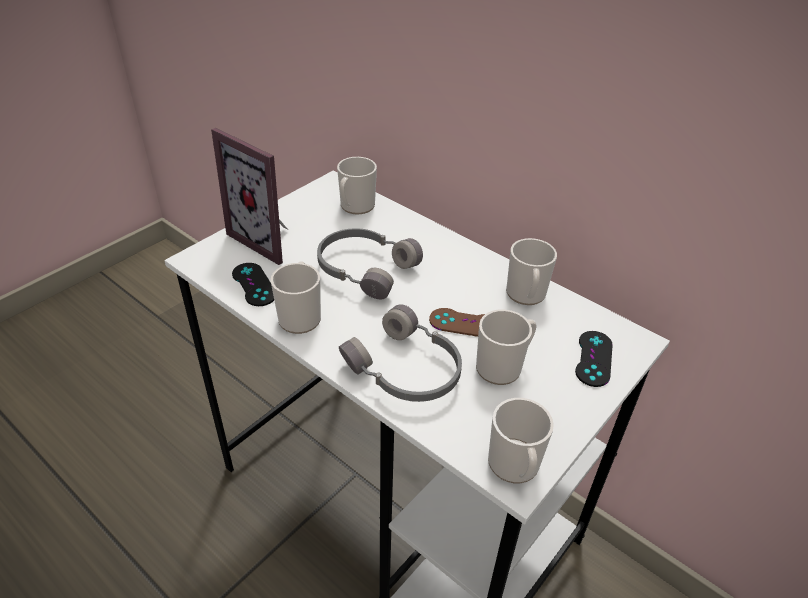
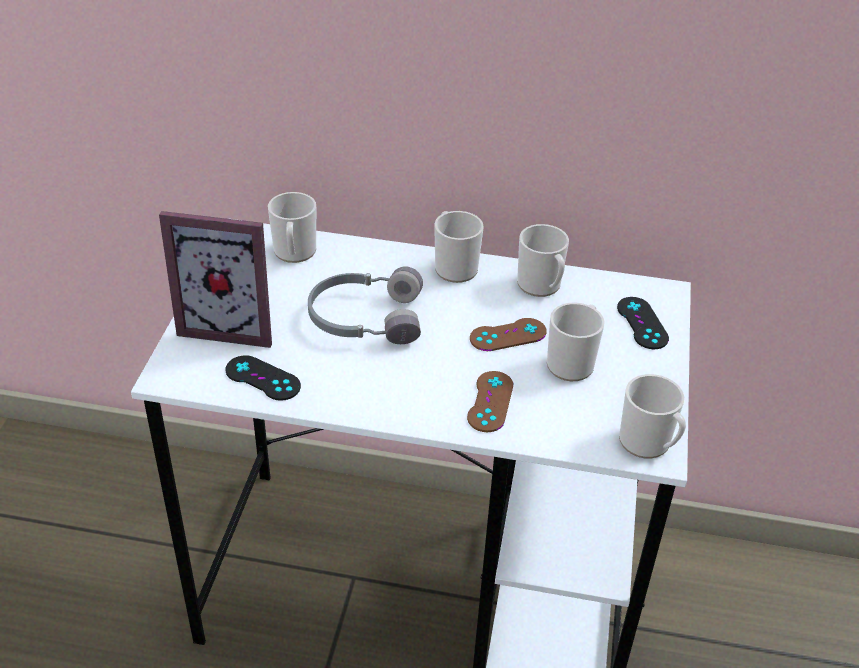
camera: 30 degrees left, 0 degrees up
mug [271,261,321,334] -> mug moved to [434,211,484,283]
grey headphones [339,304,462,402] -> brown game controller [467,371,513,432]

